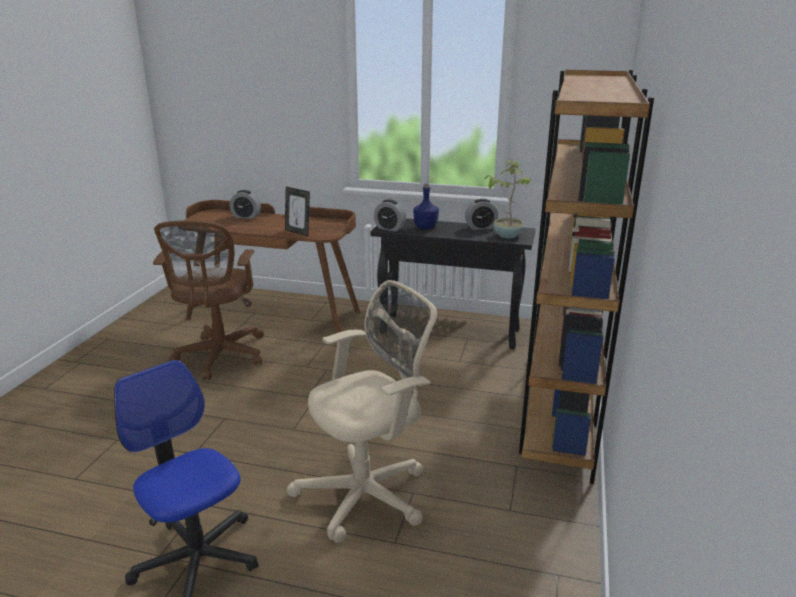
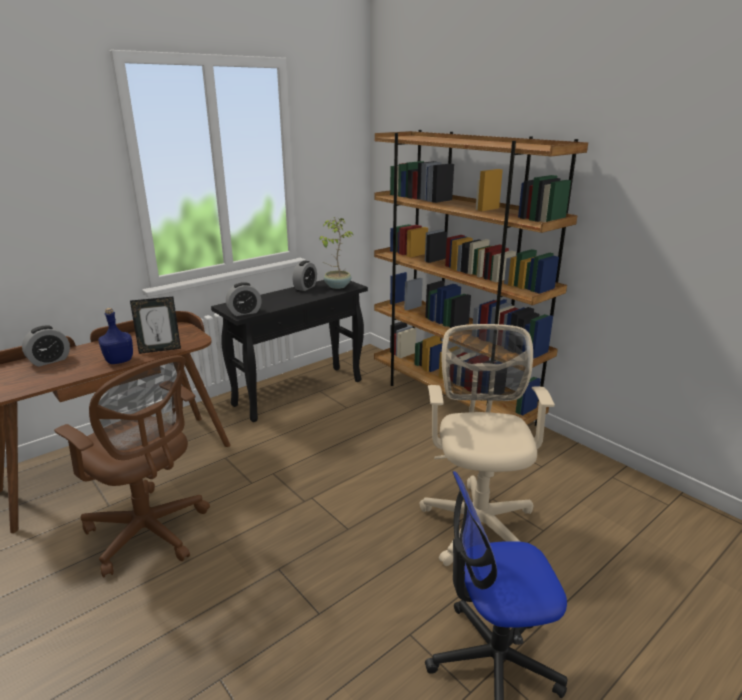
camera: 55 degrees left, 0 degrees up
blue bottle [413,183,439,229] -> blue bottle moved to [98,308,133,364]

